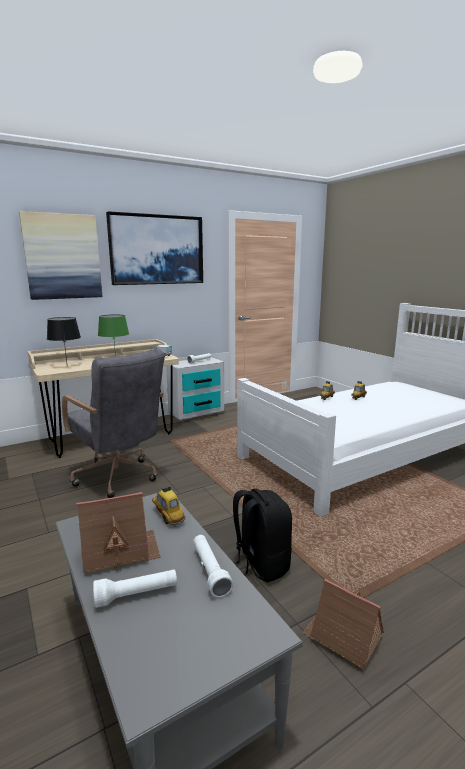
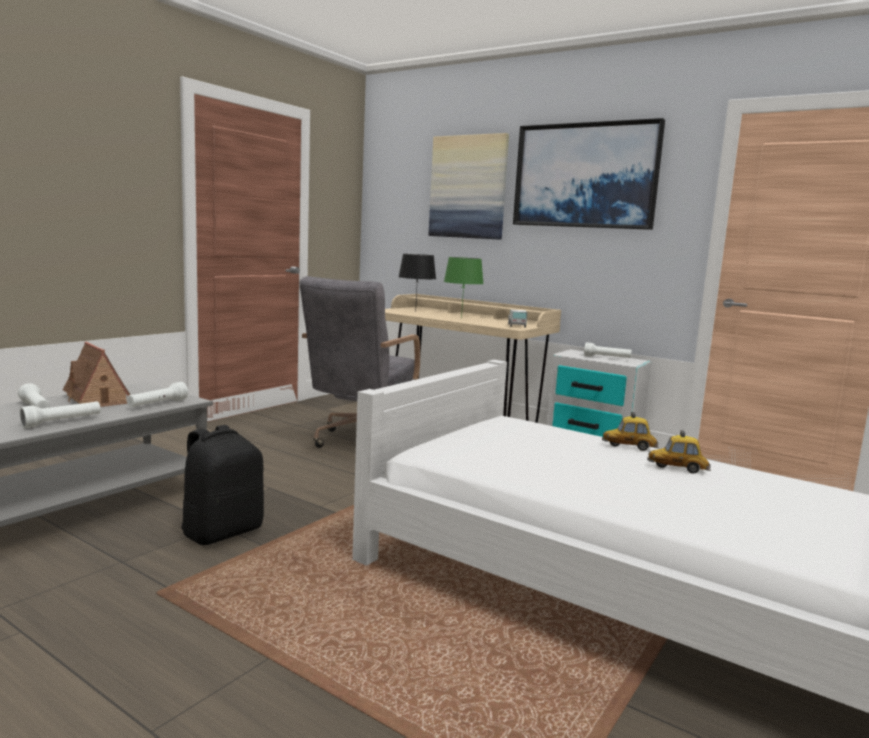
camera: 65 degrees right, 5 degrees down
toy car [152,486,185,527] -> white flashlight [127,382,188,407]
toy house [302,579,384,670] -> none

